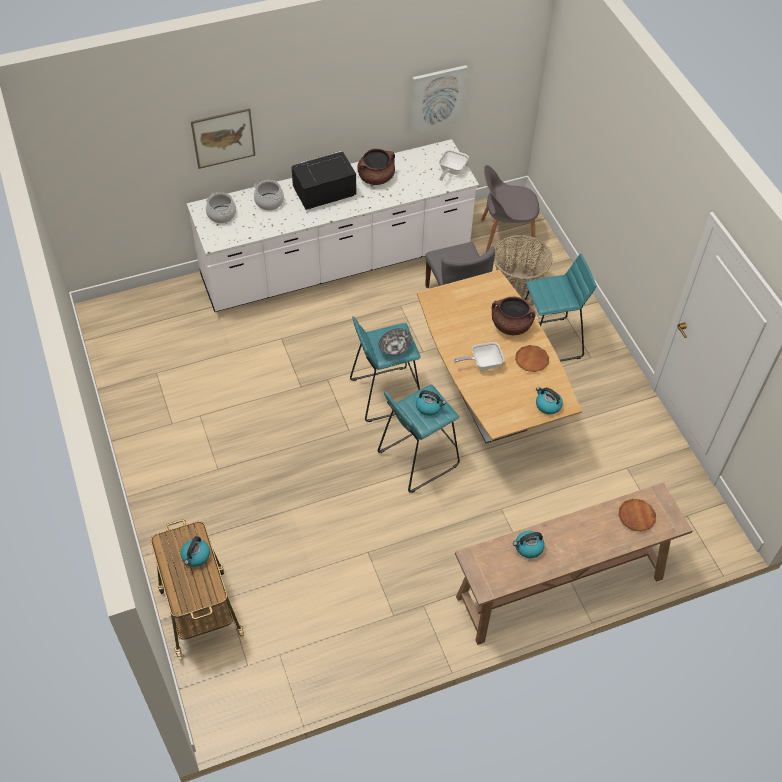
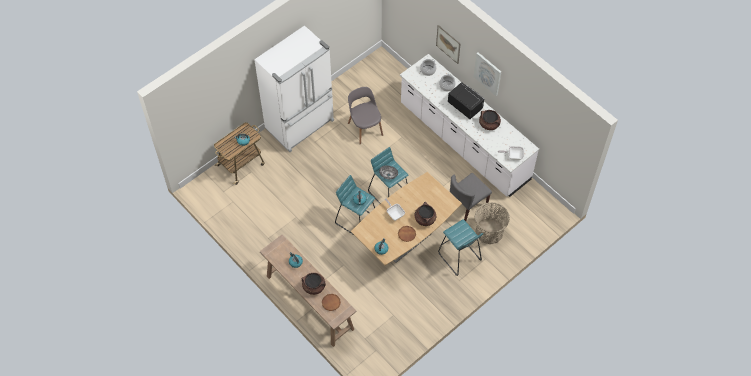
camera: 70 degrees right, 5 degrees up
picture [410,65,468,134] -> picture moved to [474,52,501,96]
grey chair [481,165,539,252] -> grey chair moved to [348,87,383,144]
none -> white fridge [254,26,334,152]
none -> brown cooking pot [302,273,326,295]

